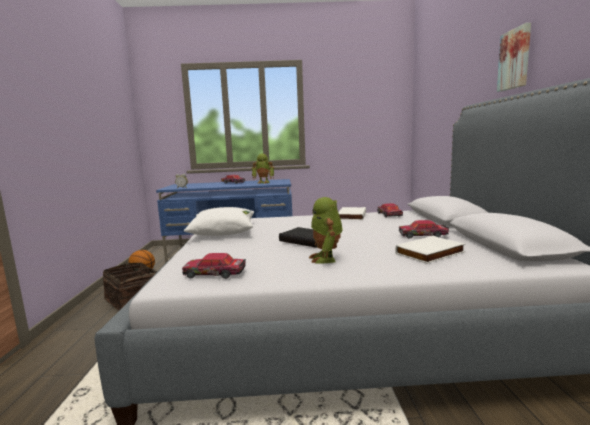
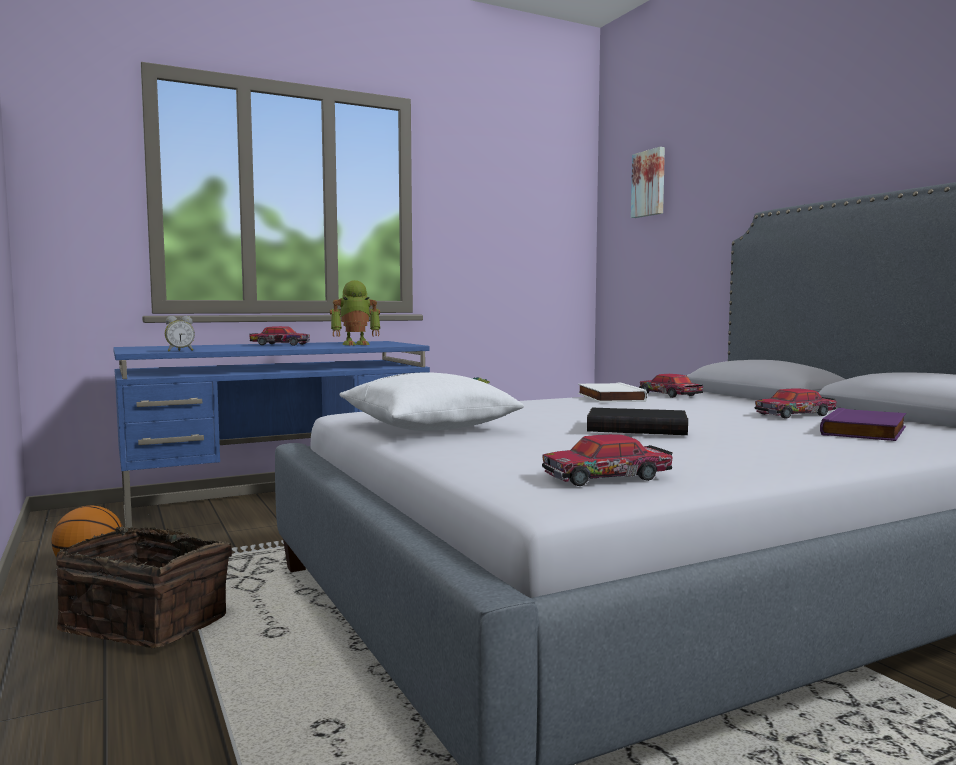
camera: 25 degrees left, 5 degrees down
toy robot [309,197,343,263] -> none
white book [395,236,465,264] -> purple book [820,408,906,441]
picture [497,23,531,92] -> picture moved to [631,147,665,218]

